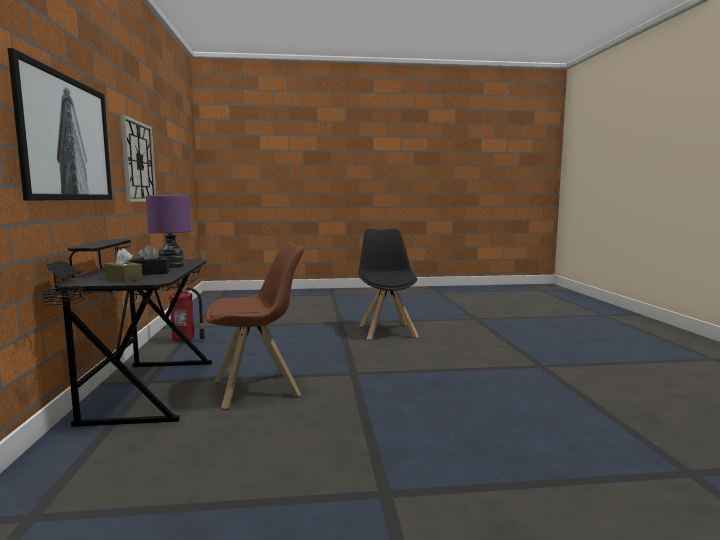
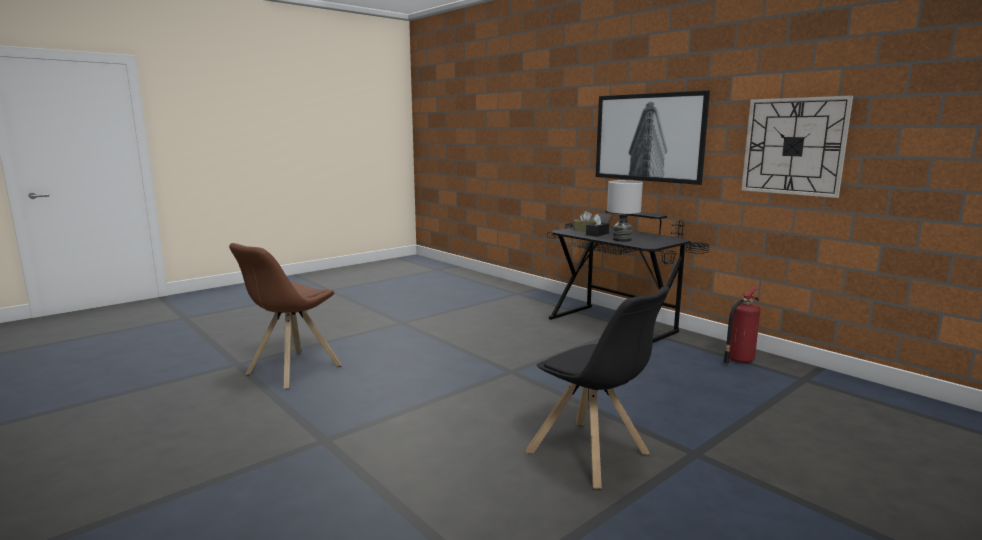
camera: 145 degrees right, 5 degrees up
purple table lamp [146,195,191,268] -> grey table lamp [607,180,643,241]
brown chair [205,242,304,410] -> brown chair moved to [229,243,342,389]

